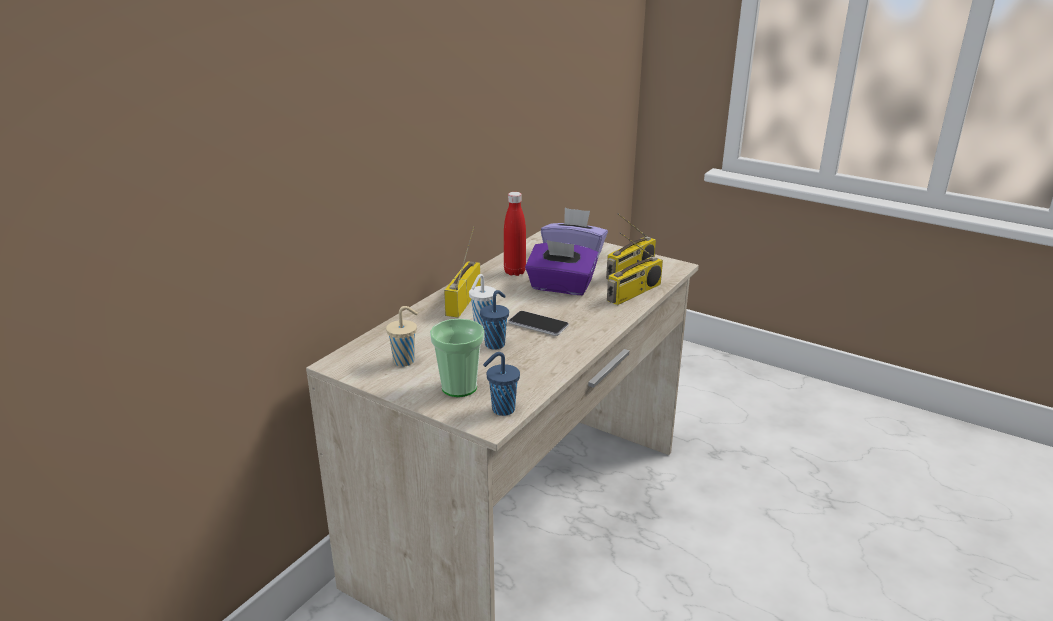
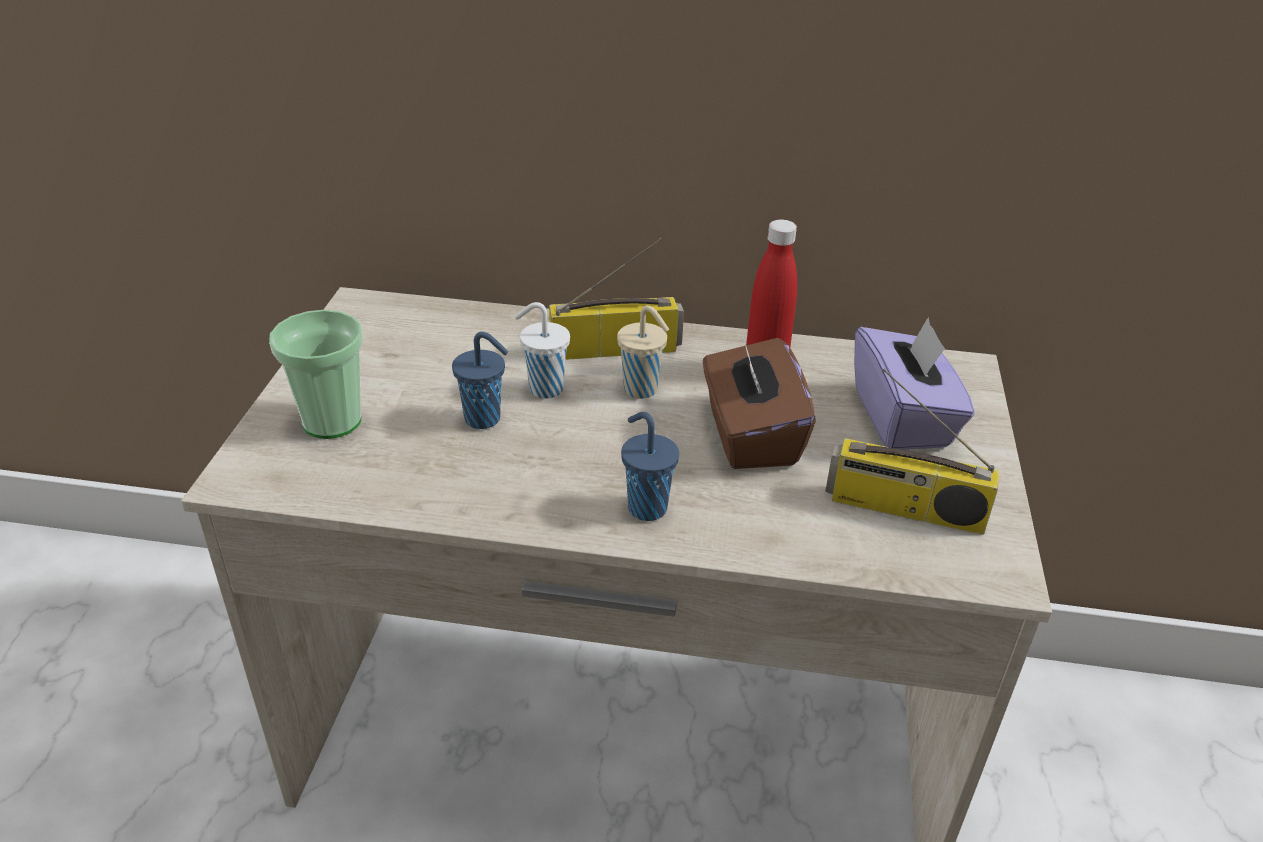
camera: 65 degrees right, 10 degrees up
beige cup [386,306,418,367] -> beige cup moved to [617,305,669,399]
blue cup [483,352,520,416] -> blue cup moved to [621,412,679,521]
phone [509,311,569,336] -> none
purple tissue box [525,240,599,295] -> brown tissue box [703,333,816,469]
radio [607,233,663,305] -> none

